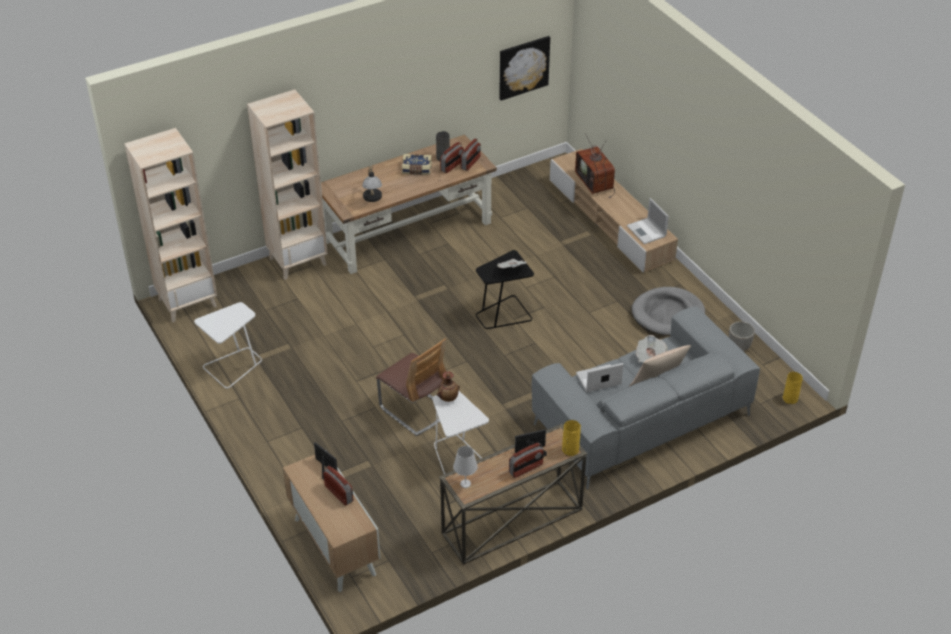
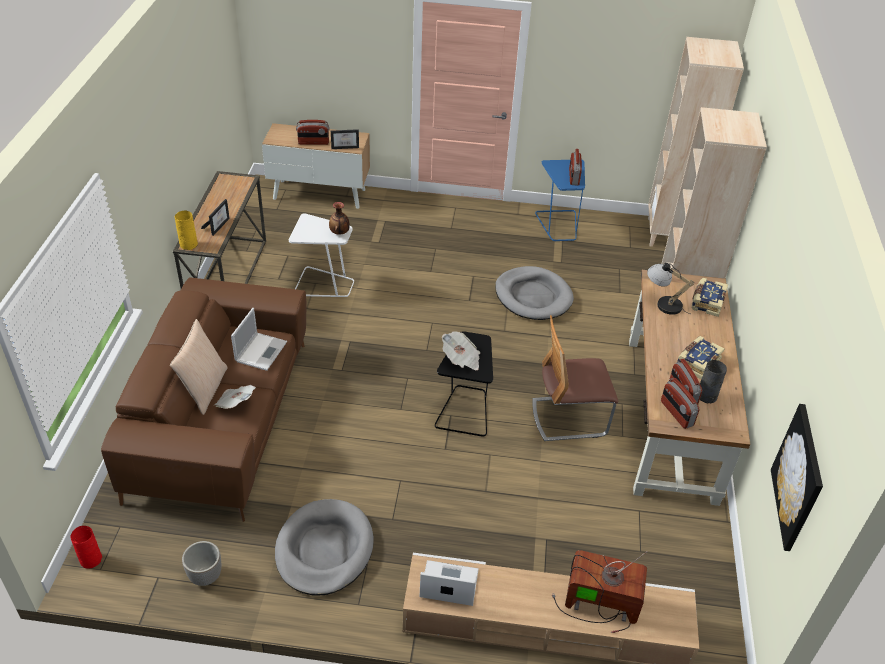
camera: 125 degrees right, 0 degrees up
white side table [194,302,262,389] -> blue side table [535,160,585,241]
chair [376,338,446,436] -> chair moved to [533,315,618,441]
white table lamp [453,446,478,488] -> none
radio [509,443,544,478] -> radio moved to [569,149,582,186]
grey sofa [532,307,760,489] -> brown sofa [101,277,306,522]
yellow vase [783,372,803,404] -> red vase [70,526,102,569]
none -> grey dog bed [495,266,574,320]
none -> book [692,278,728,317]

